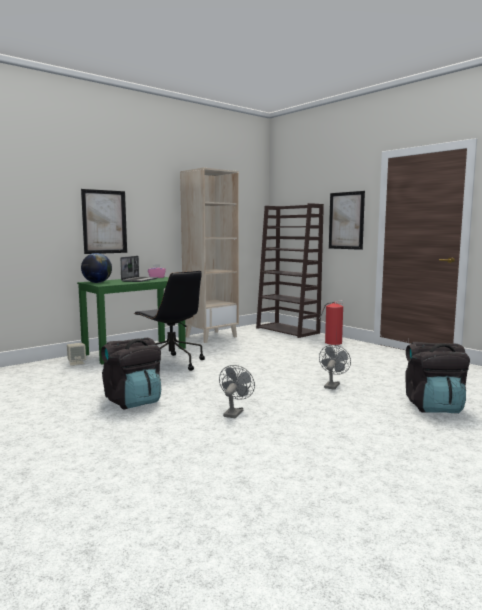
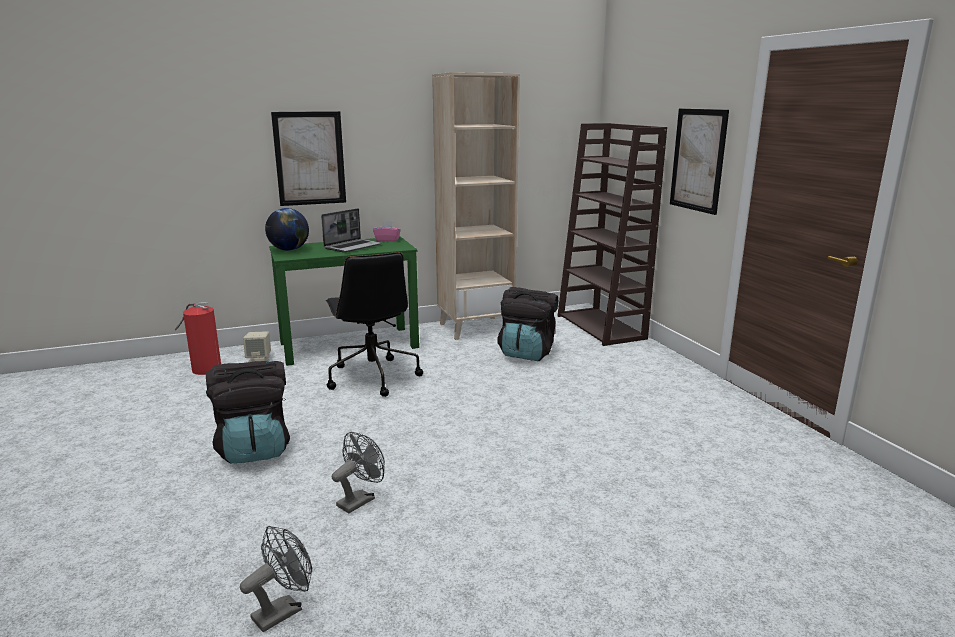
camera: 20 degrees right, 10 degrees up
fire extinguisher [319,300,343,345] -> fire extinguisher moved to [174,302,221,375]
grey fan [319,345,351,390] -> grey fan moved to [240,526,312,632]
black backpack [405,342,470,413] -> black backpack moved to [497,287,558,361]

